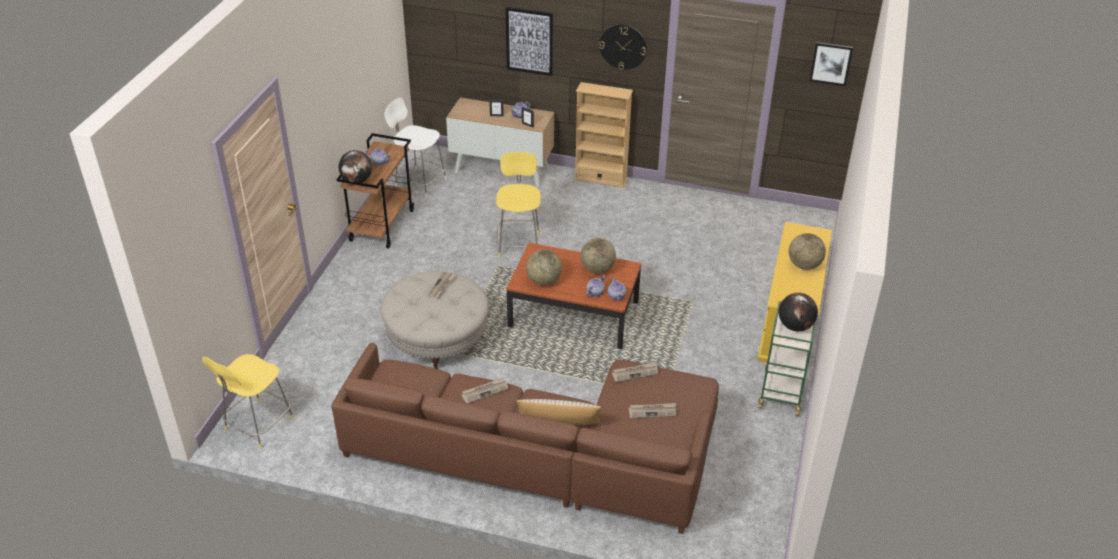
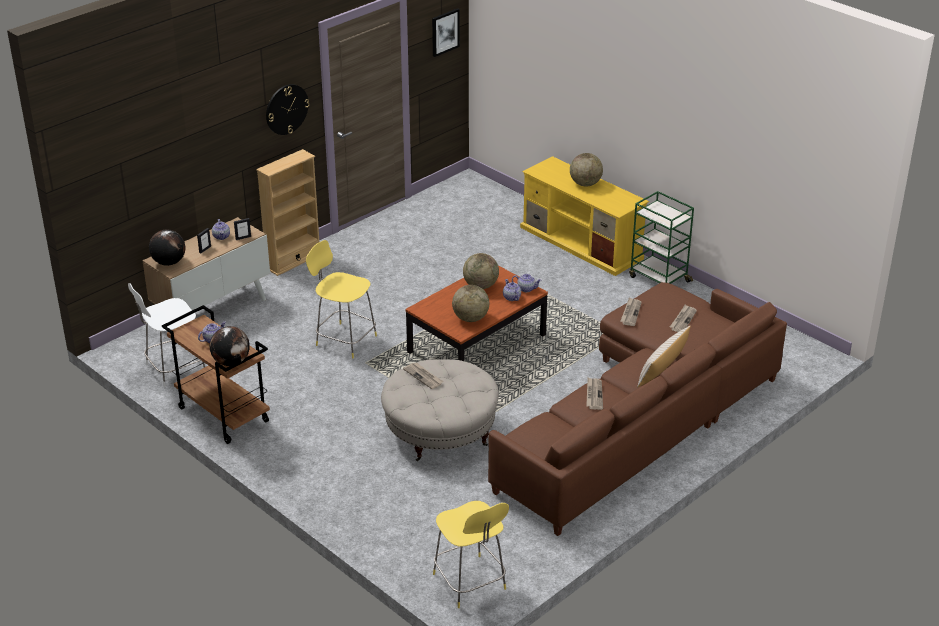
camera: 60 degrees left, 5 degrees down
picture [505,7,553,76] -> none
globe [779,293,818,331] -> globe moved to [149,230,186,266]

